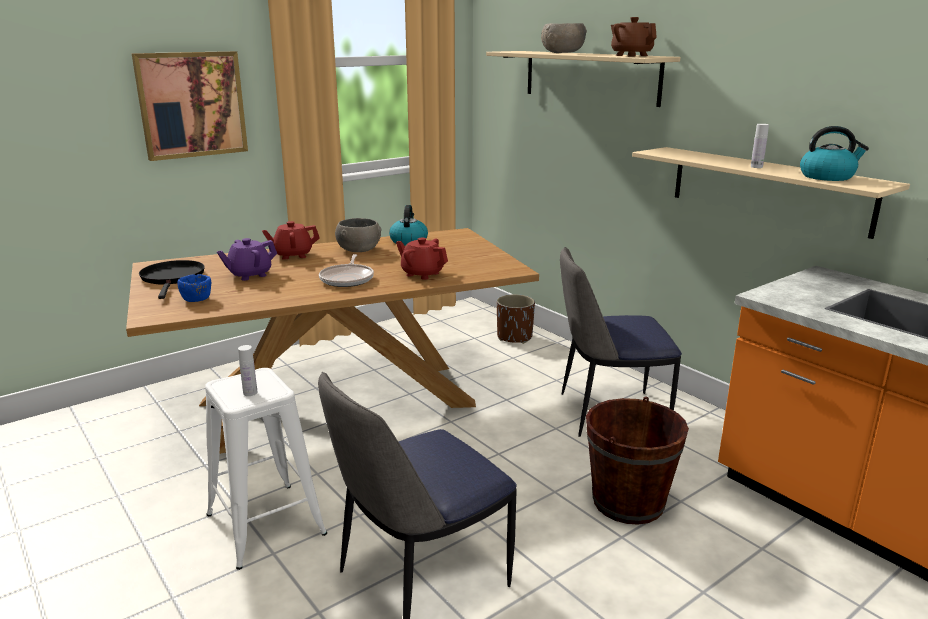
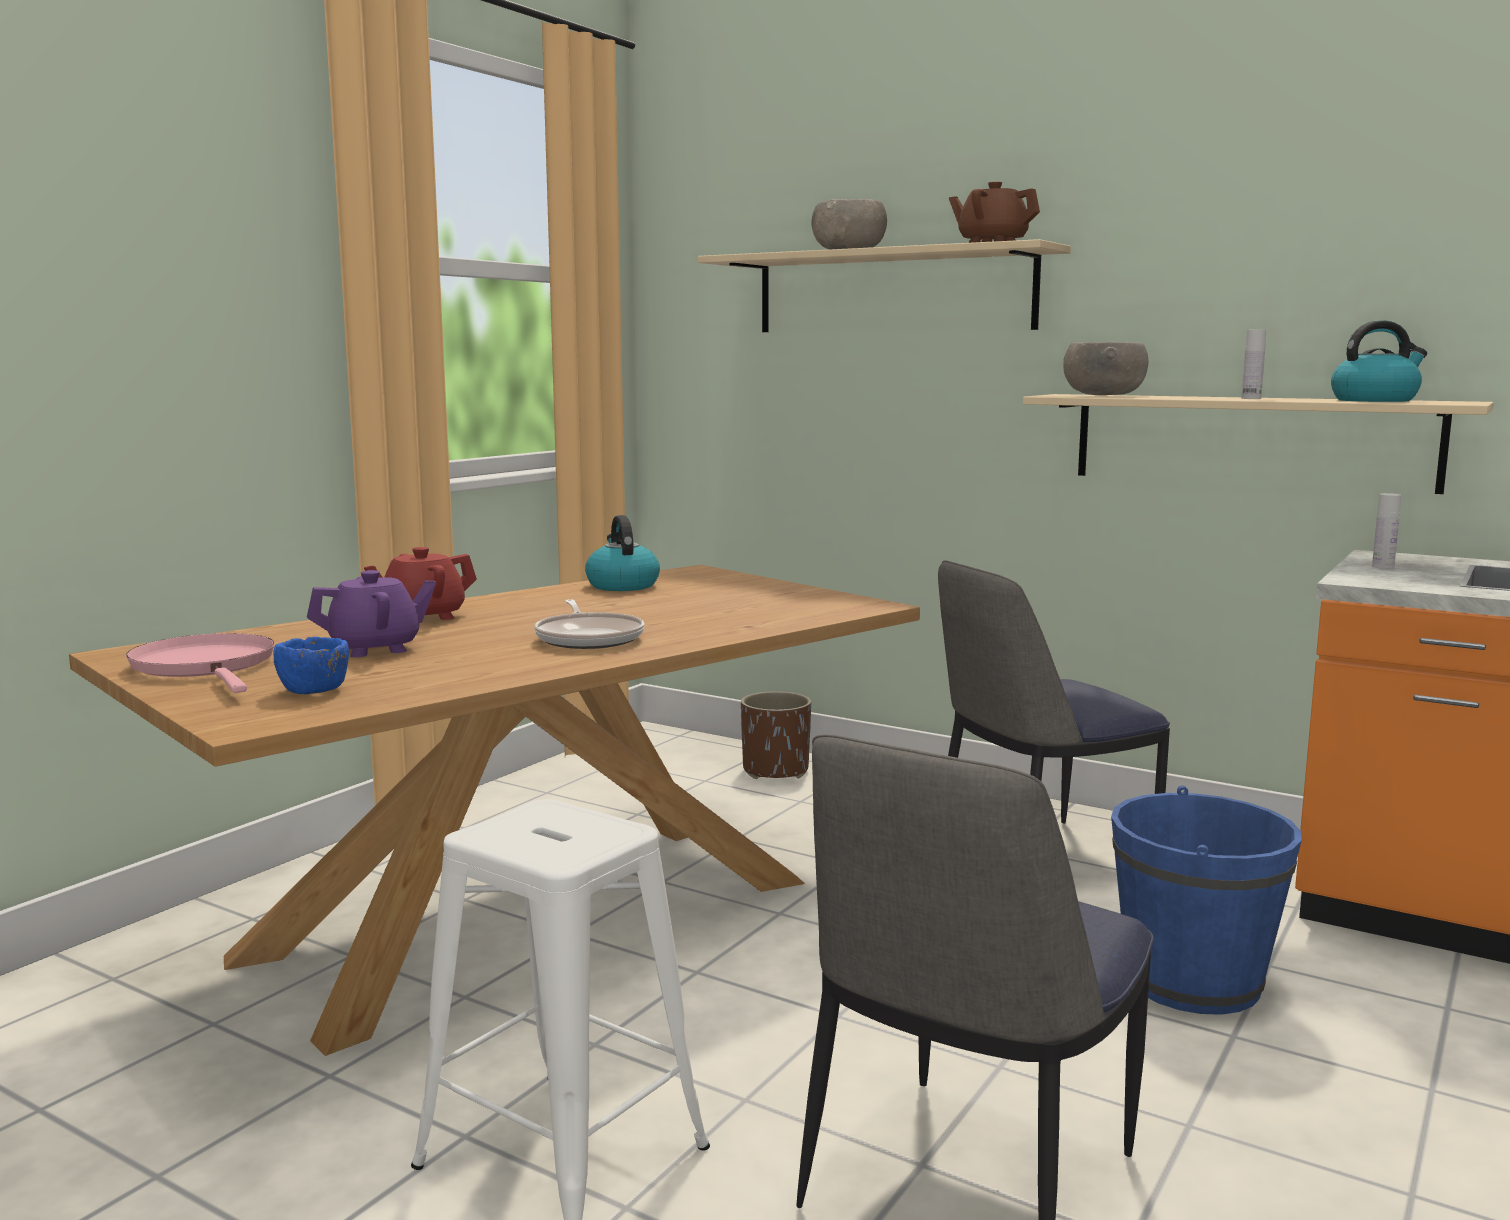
camera: 20 degrees left, 10 degrees down
picture [132,51,248,161] -> none
black frying pan [139,260,205,299] -> pink frying pan [126,633,274,693]
purple teapot [217,238,277,281] -> purple teapot turned 150 degrees counterclockwise [307,570,436,657]
white bottle [238,345,257,396] -> white bottle moved to [1372,493,1401,569]
grey bowl [335,218,381,252] -> grey bowl moved to [1063,342,1148,395]
red teapot [396,237,448,280] -> none
brown bucket [586,396,689,525] -> blue bucket [1111,785,1302,1015]

